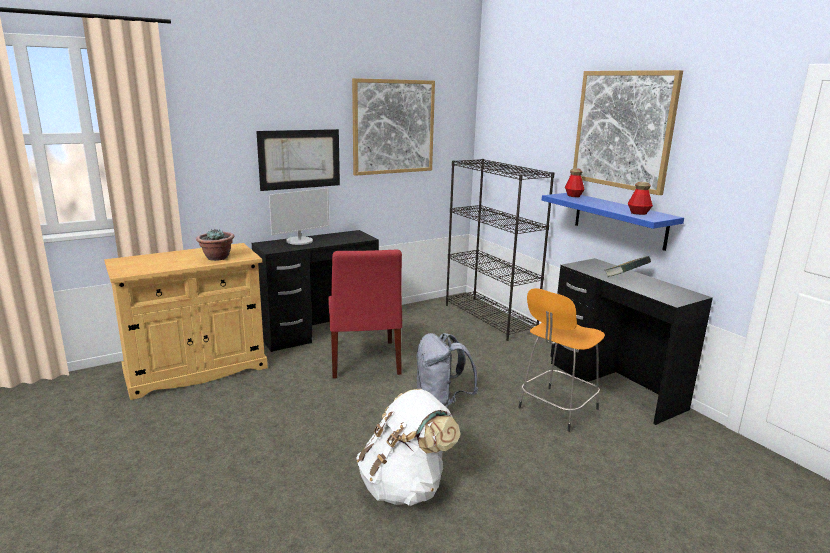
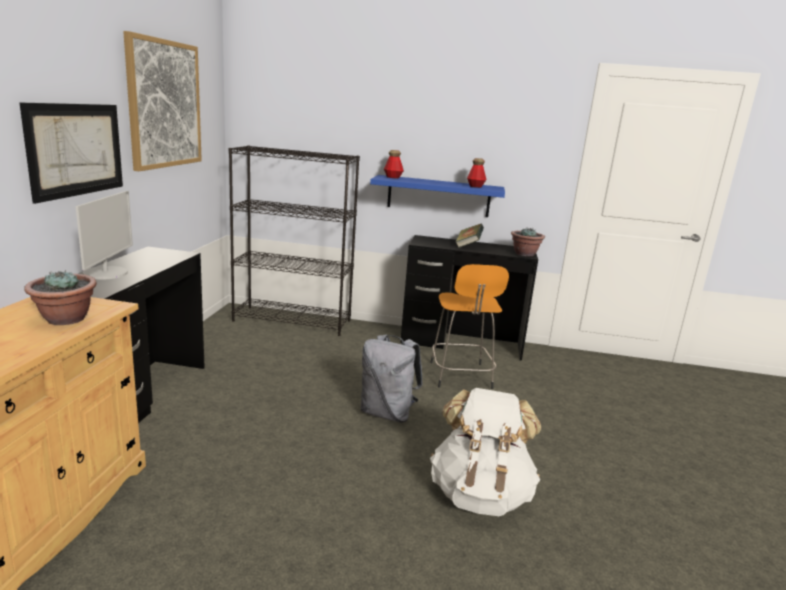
camera: 50 degrees left, 0 degrees up
red chair [328,249,402,379] -> none
picture [573,70,683,195] -> none
none -> potted plant [511,228,545,256]

